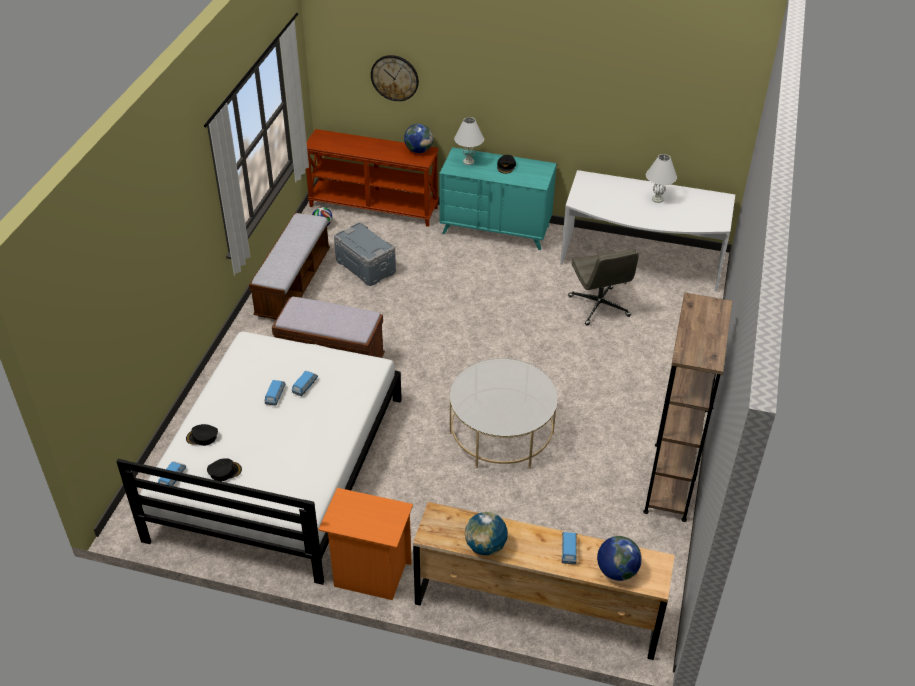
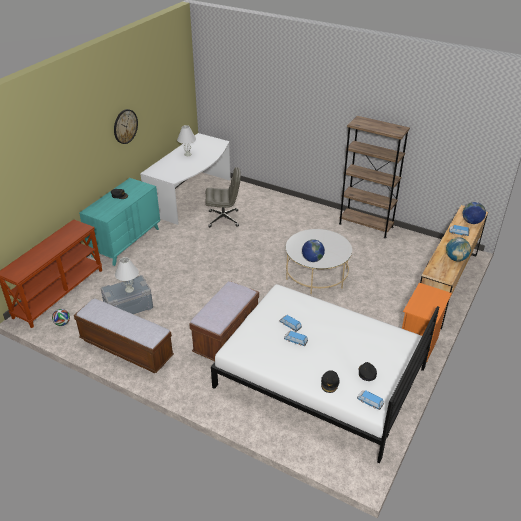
camera: 75 degrees left, 5 degrees down
wall clock [371,55,419,101] -> wall clock moved to [114,109,138,144]
globe [404,124,433,153] -> globe moved to [302,239,325,262]
white table lamp [454,117,484,165] -> white table lamp moved to [115,257,139,293]

